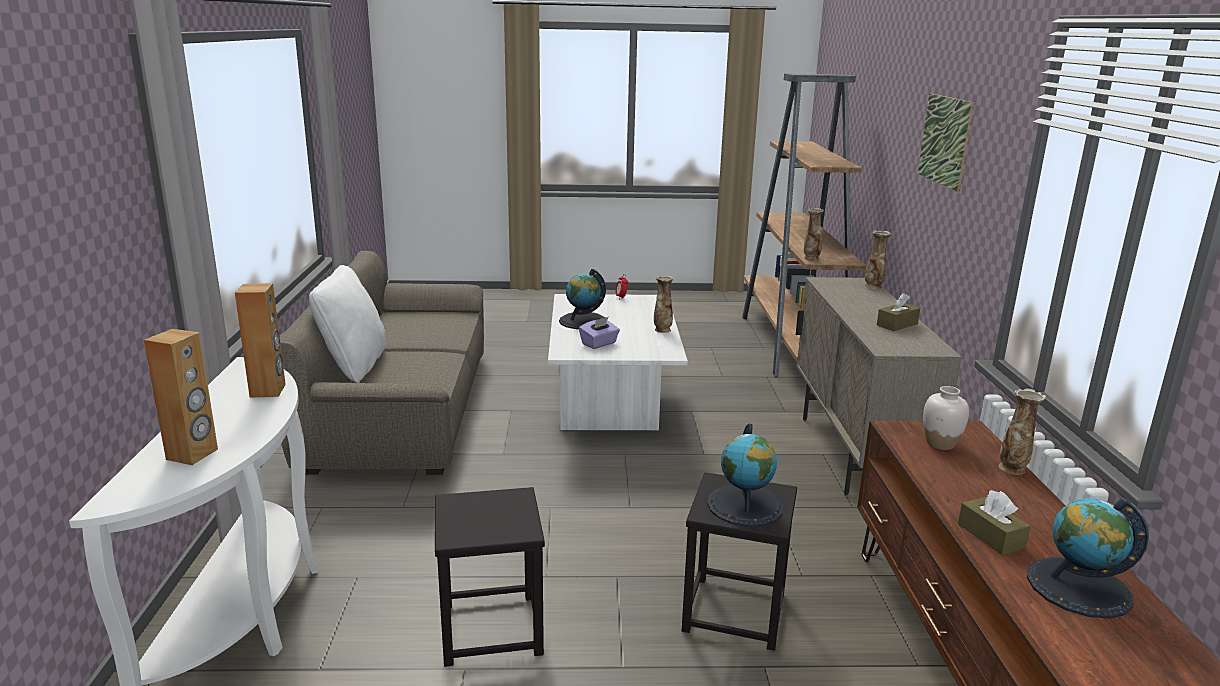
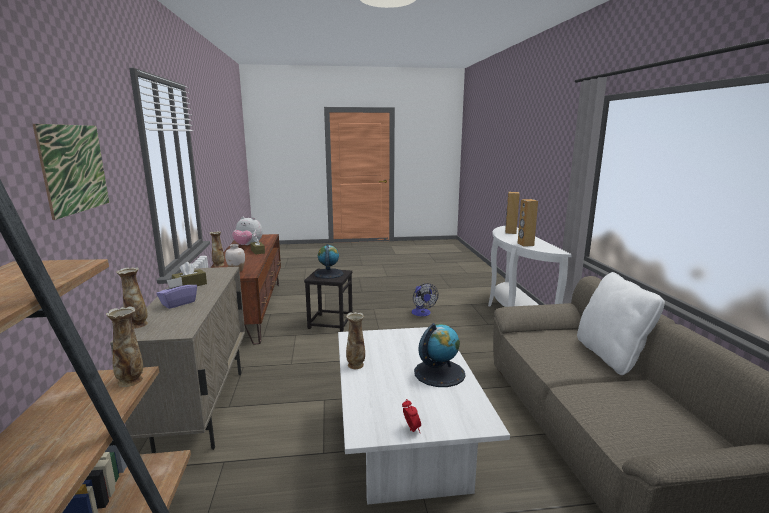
camera: 175 degrees right, 5 degrees down
black stool [435,487,545,667] -> fan [411,283,438,316]
purple tissue box [579,317,620,349] -> purple tissue box moved to [156,277,197,309]
globe [1027,497,1149,619] -> plush toy [232,217,263,245]

